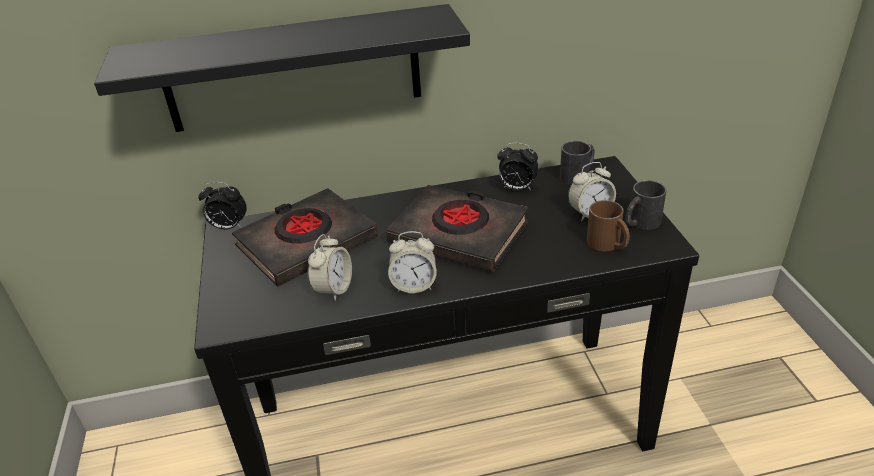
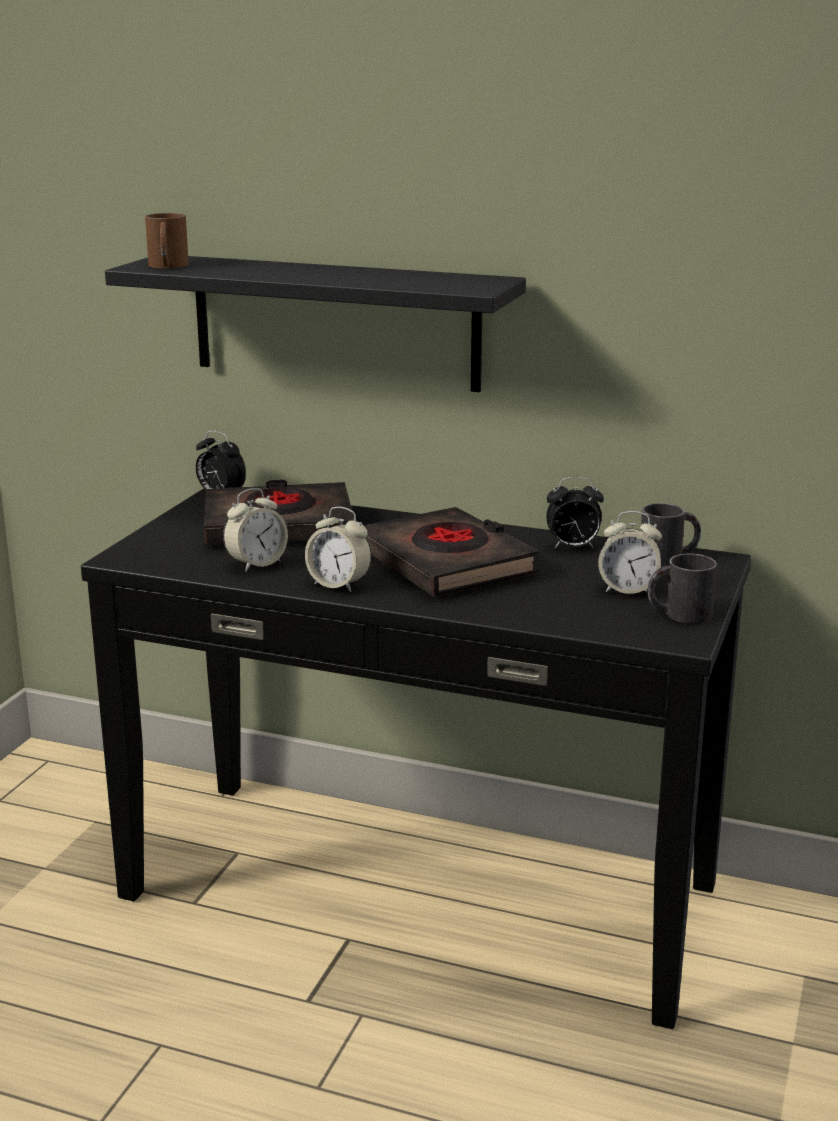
camera: 30 degrees right, 15 degrees down
alarm clock [497,142,538,190] -> alarm clock turned 45 degrees counterclockwise [546,477,604,549]
brown mug [587,200,630,251] -> brown mug moved to [145,213,189,268]

